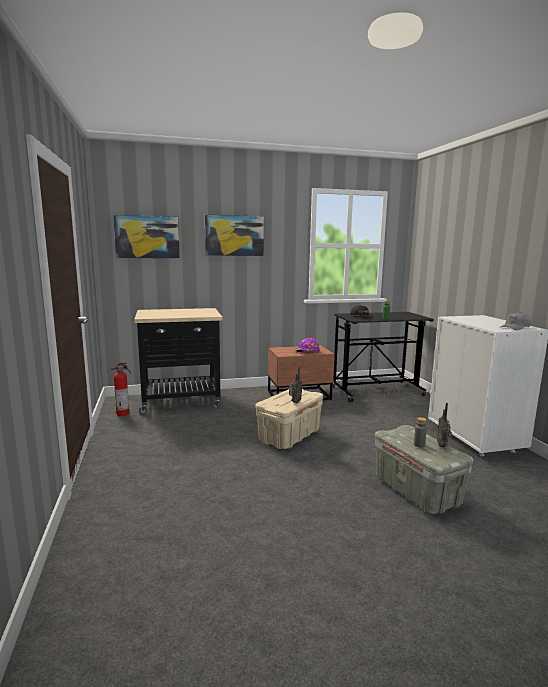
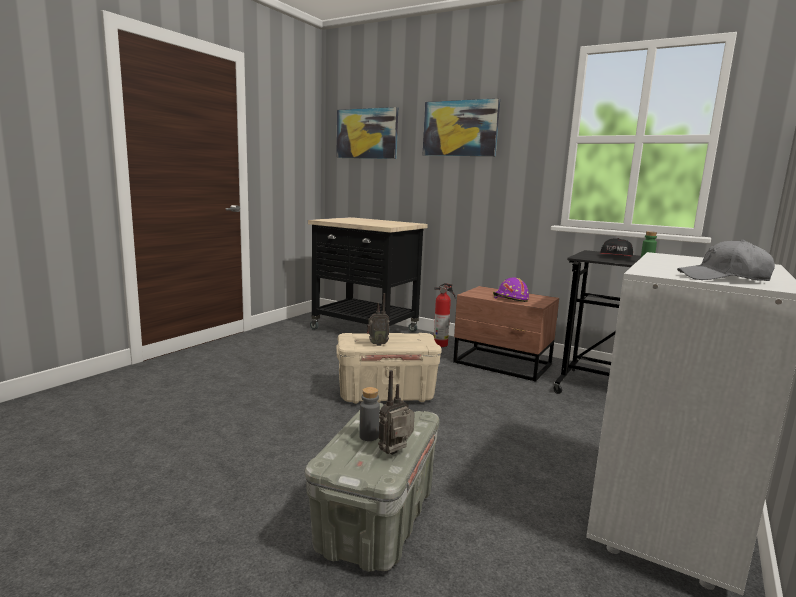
camera: 45 degrees right, 0 degrees up
fire extinguisher [111,363,131,416] -> fire extinguisher moved to [434,283,455,347]

